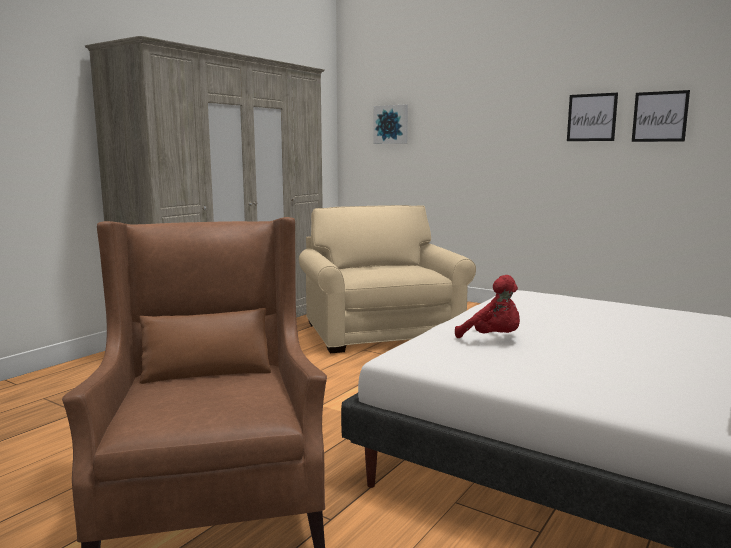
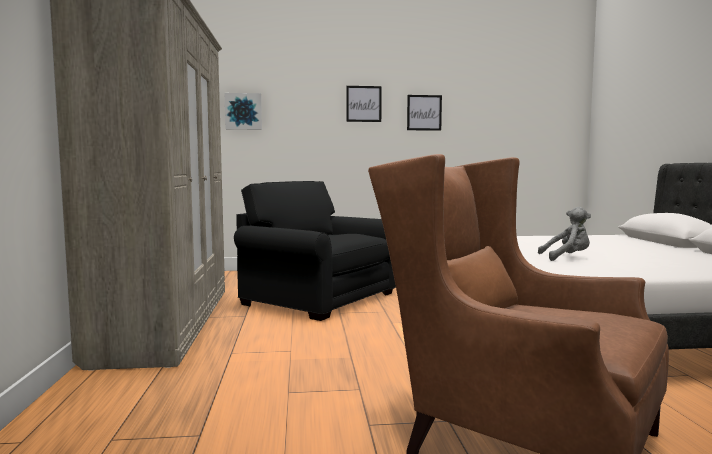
camera: 40 degrees left, 5 degrees down
beige armchair [299,205,476,353] -> black armchair [234,181,396,321]
red plush toy [455,275,520,338] -> grey plush toy [538,207,591,261]
picture [632,90,690,142] -> picture moved to [346,86,382,122]

